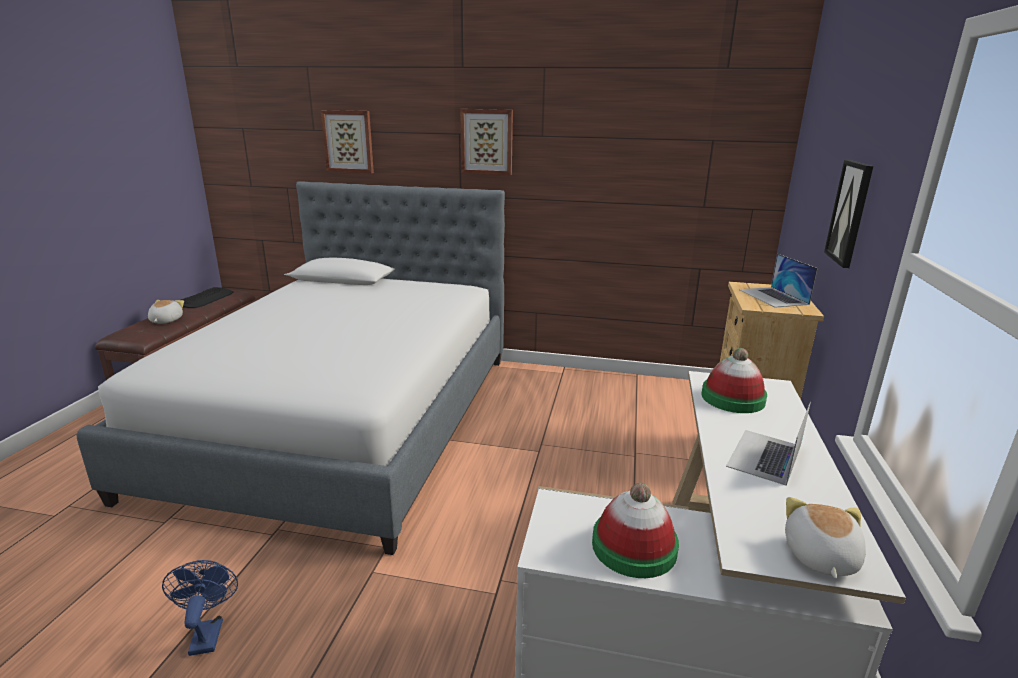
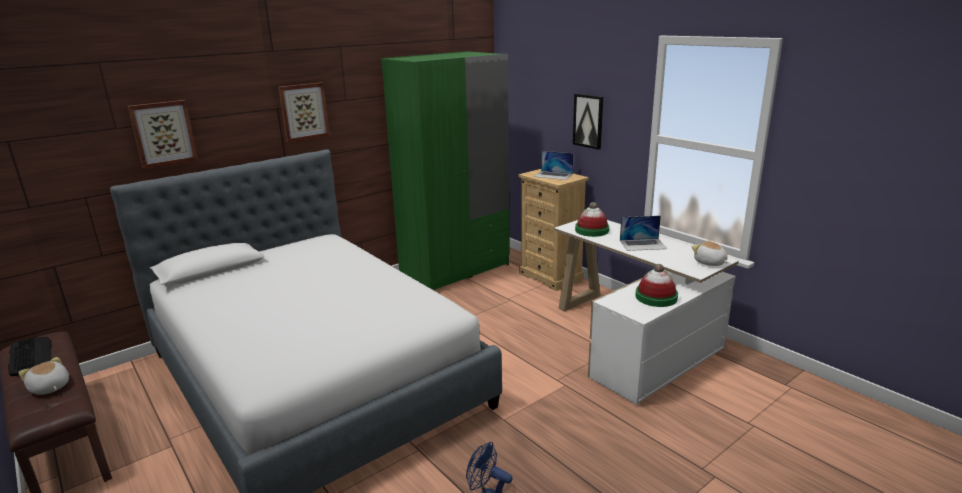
camera: 50 degrees left, 0 degrees up
laptop [726,402,811,486] -> laptop turned 75 degrees counterclockwise [620,216,667,251]
none -> green wardrobe [381,51,510,290]

